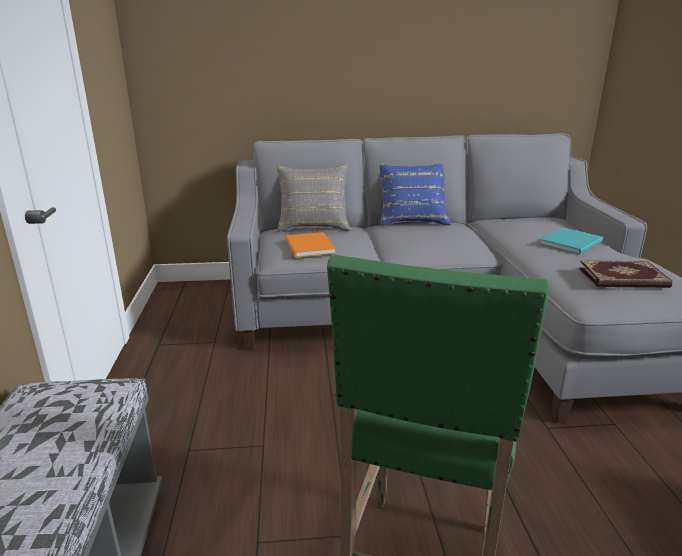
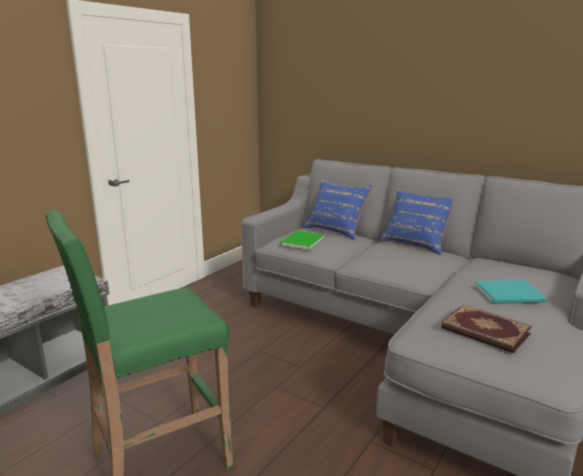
camera: 40 degrees right, 5 degrees down
grey pillow [277,163,351,232] -> blue pillow [304,179,372,240]
orange book [286,232,336,258] -> green book [280,231,324,250]

